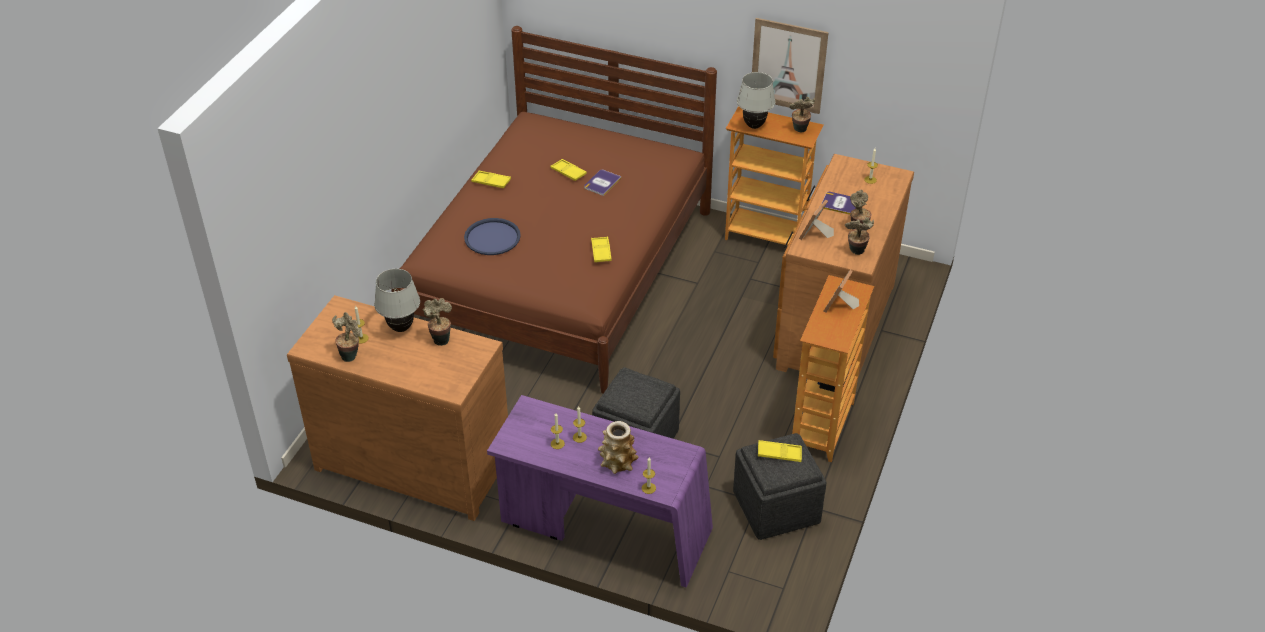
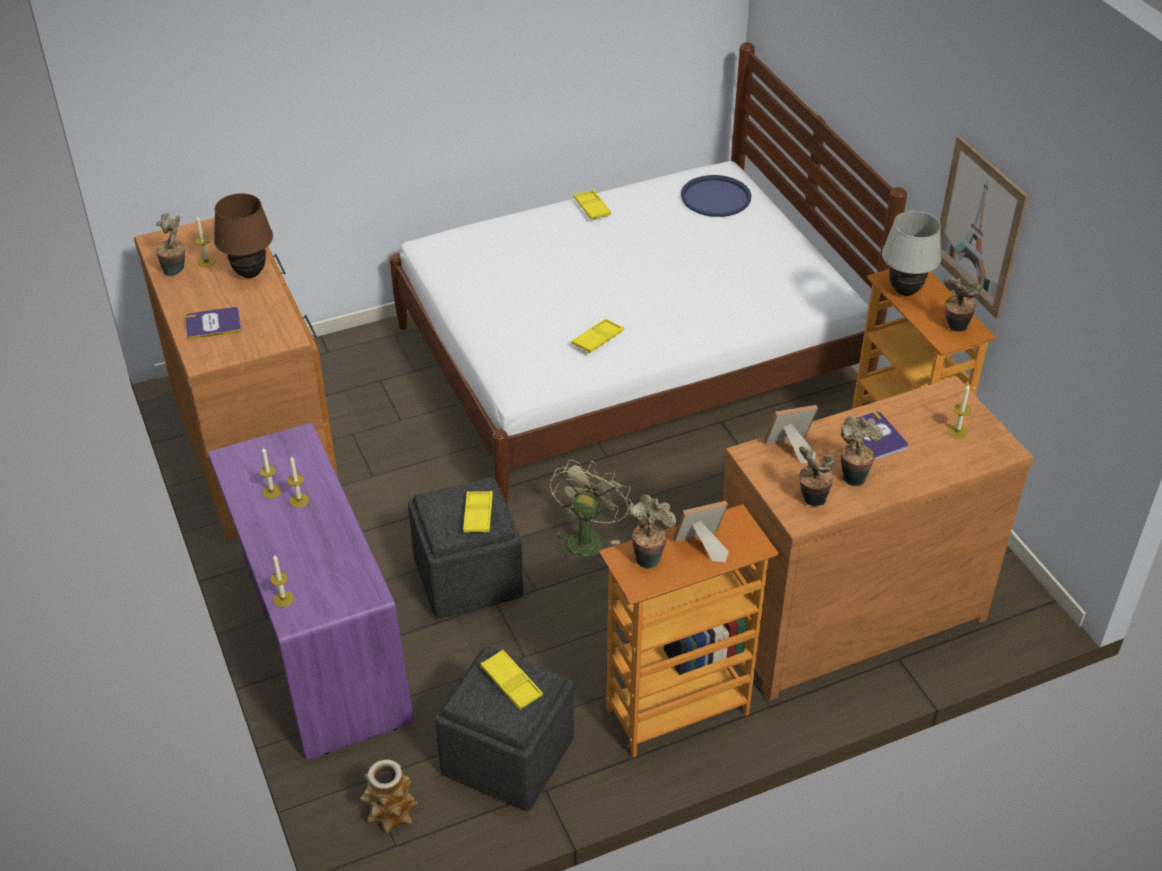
camera: 45 degrees right, 0 degrees up
white table lamp [374,269,420,332] -> brown table lamp [214,193,273,278]
brown bed [391,26,717,394] -> white bed [390,42,907,506]
potted plant [423,298,452,346] -> potted plant moved to [630,494,676,569]
blue tray [464,218,521,255] -> blue tray moved to [681,175,751,217]
yellow tray [550,159,587,181] -> yellow tray moved to [463,491,493,533]
book [584,170,621,196] -> book moved to [185,307,242,340]
vase [598,421,639,474] -> vase moved to [360,760,418,833]
none -> green fan [550,460,631,563]

